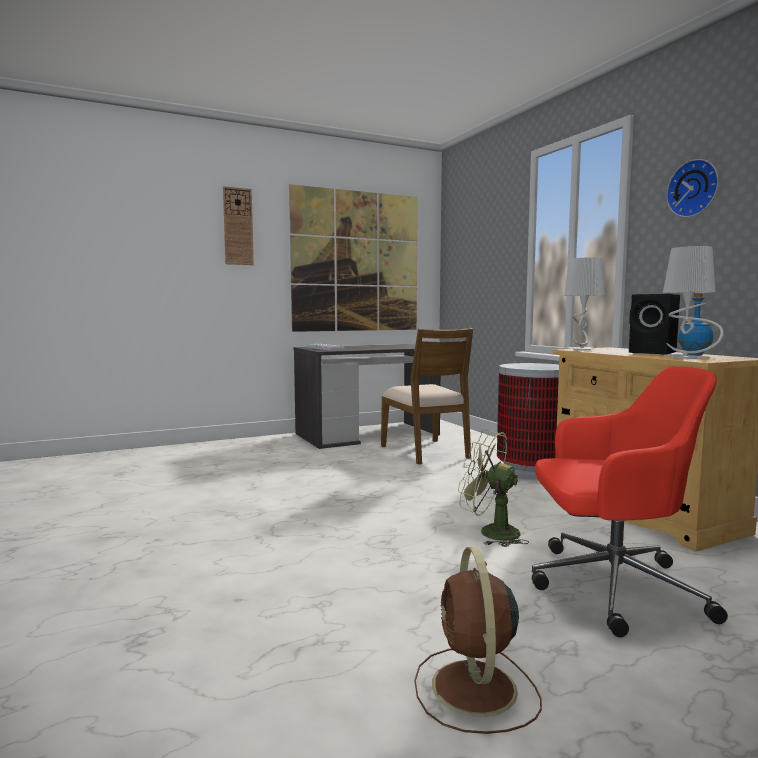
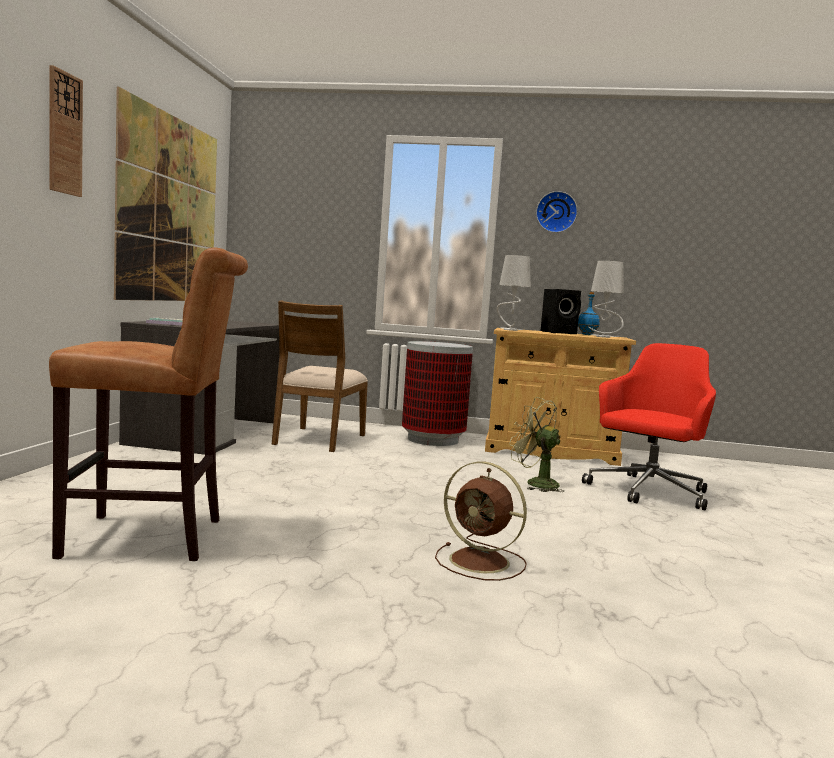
camera: 55 degrees left, 0 degrees up
brown chair [381,328,473,465] -> brown chair turned 90 degrees clockwise [272,300,368,452]
brown fan [414,547,542,734] -> brown fan moved to [435,461,527,581]
green fan [458,430,529,547] -> green fan turned 60 degrees clockwise [509,397,565,492]
none -> brown stool [49,248,248,562]

